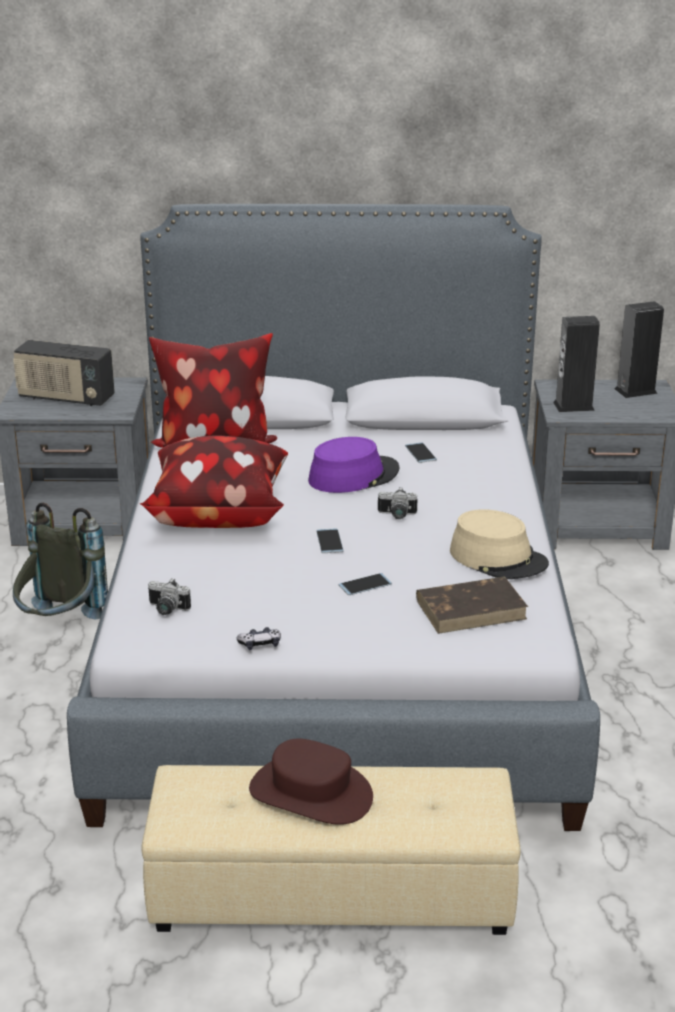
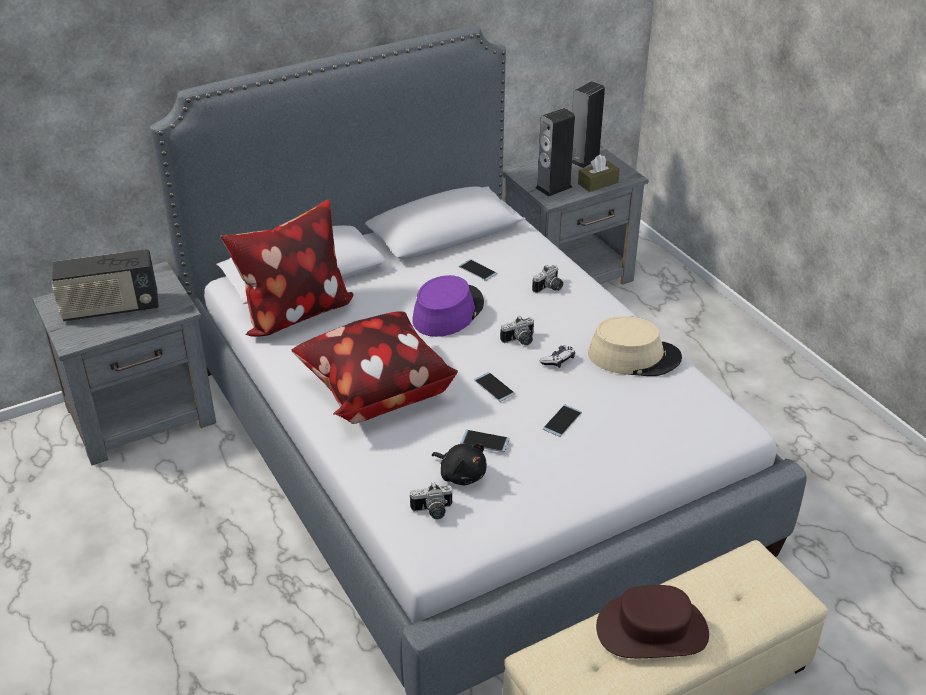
camera: 30 degrees left, 10 degrees up
grey backpack [13,503,108,620] -> none
game controller [237,627,281,650] -> game controller moved to [540,346,575,368]
brown book [416,577,528,634] -> none
none -> black plush toy [432,443,487,485]
none -> phone [460,430,510,452]
none -> camera [532,265,563,293]
none -> brown tissue box [578,154,620,192]

